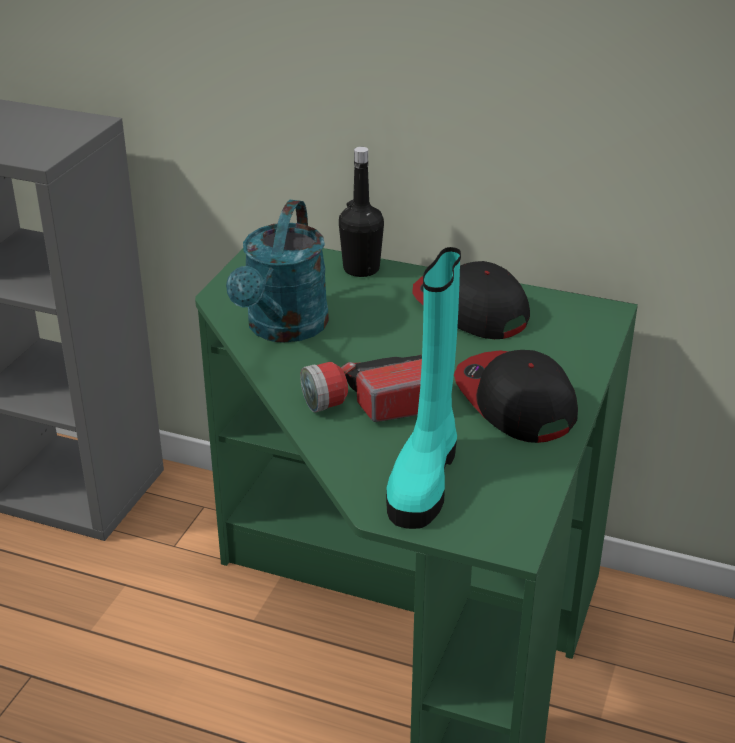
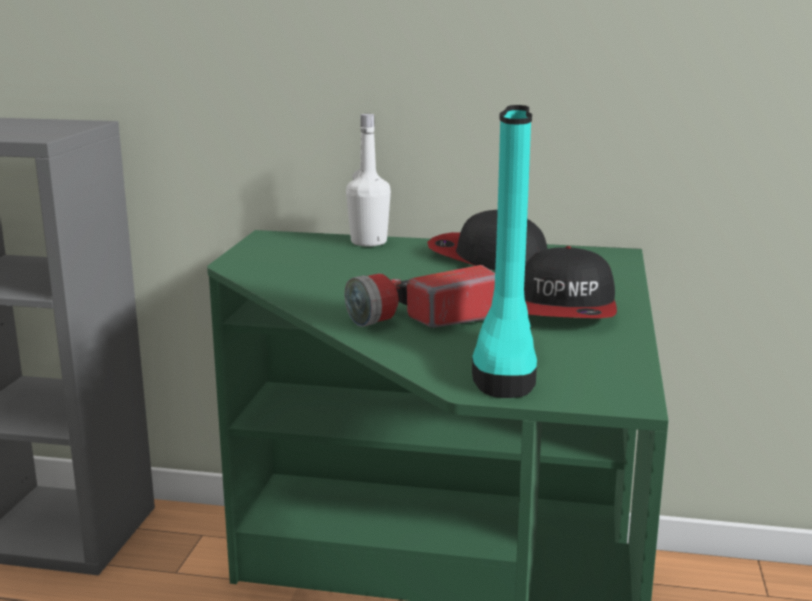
camera: 10 degrees left, 15 degrees down
turquoise watering can [226,200,329,343] -> none
black bottle [339,147,384,277] -> white bottle [346,114,391,247]
cap [454,350,578,443] -> cap turned 135 degrees counterclockwise [524,246,617,318]

